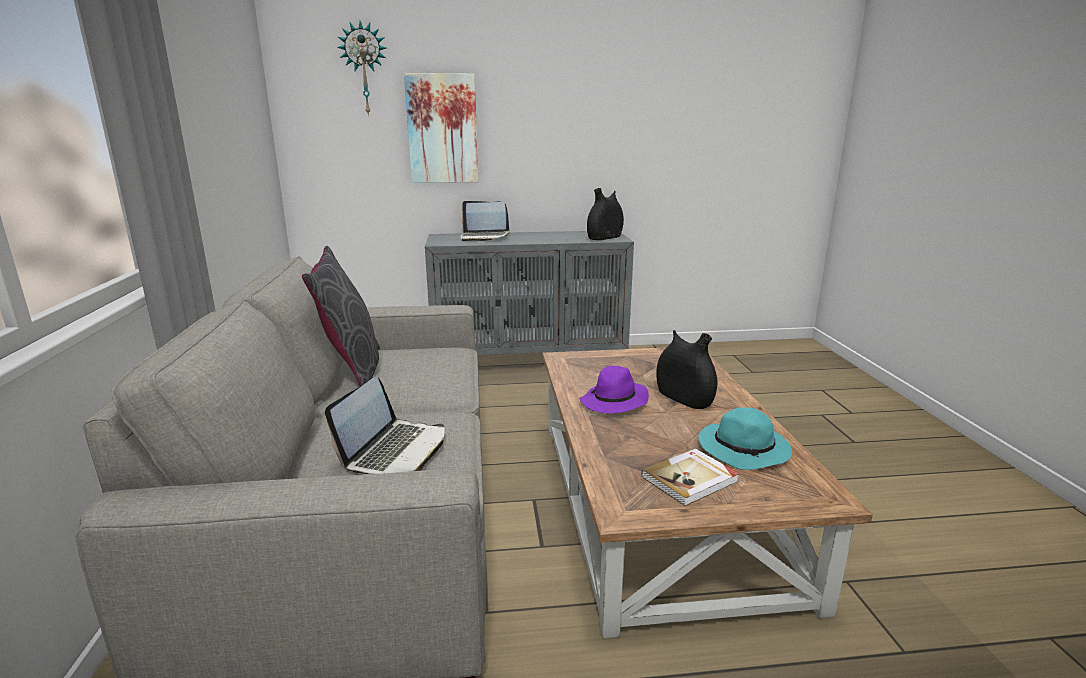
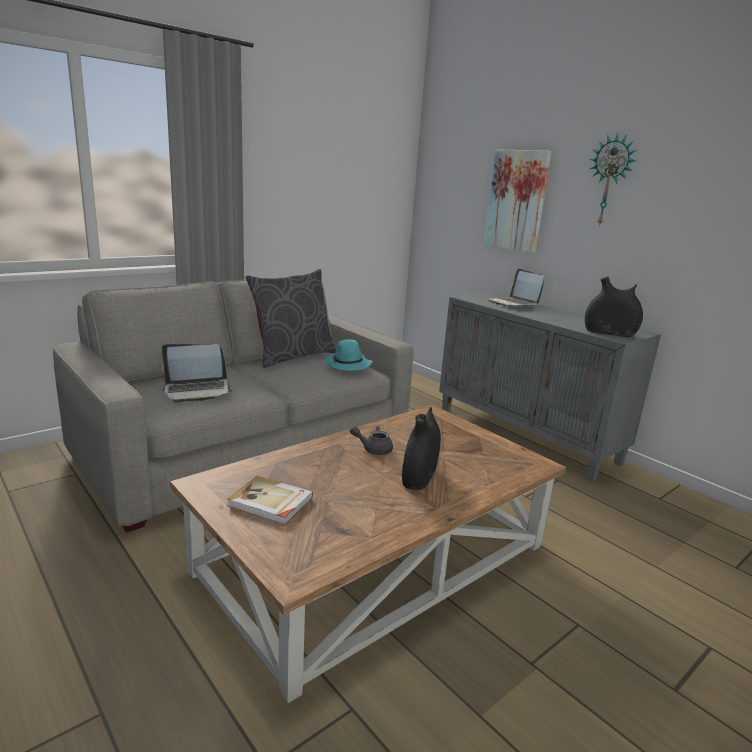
camera: 55 degrees right, 0 degrees up
wall clock [337,21,386,116] -> wall clock moved to [590,133,636,227]
purple hat [579,366,649,413] -> grey teapot [350,426,393,455]
turquoise hat [699,407,792,470] -> turquoise hat moved to [325,339,373,371]

